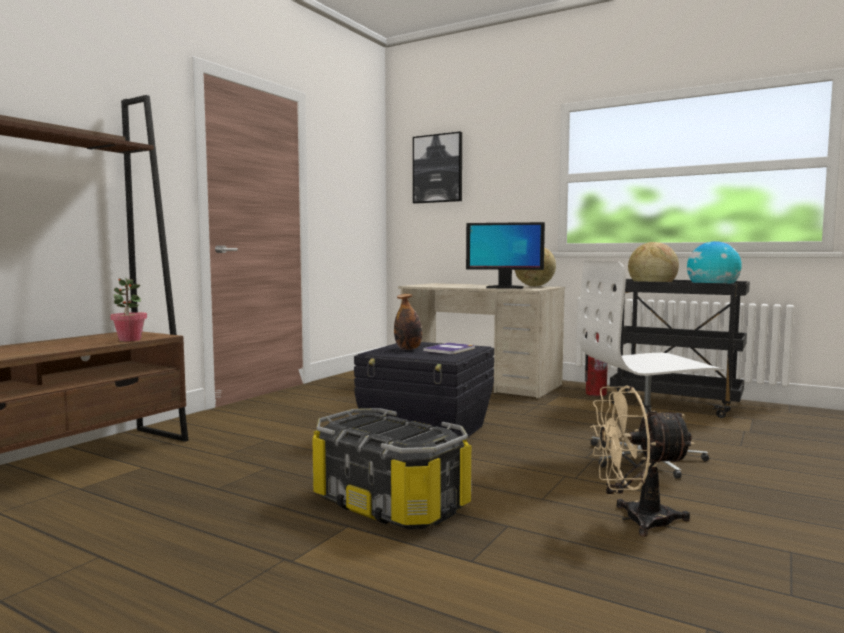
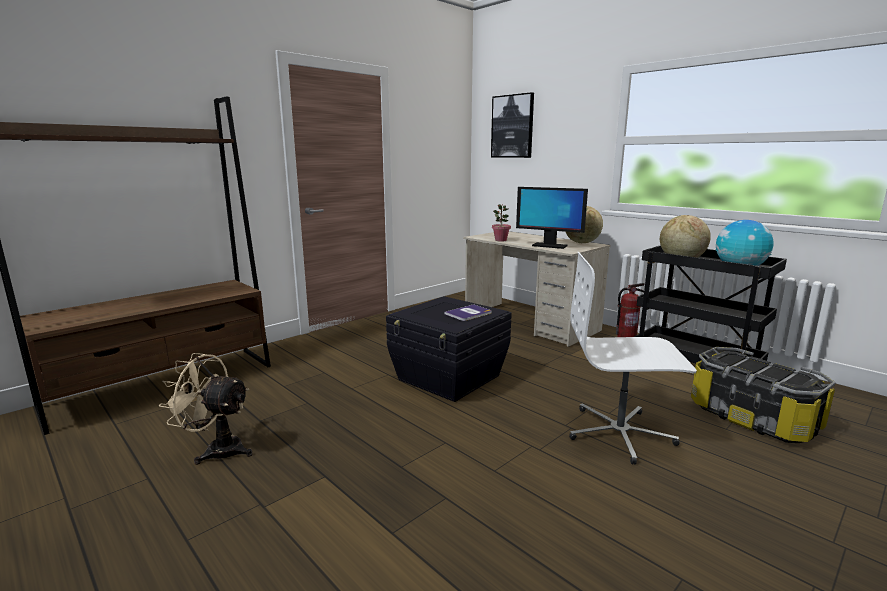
camera: 15 degrees right, 10 degrees up
potted plant [110,278,147,342] -> potted plant moved to [492,204,511,241]
storage box [312,408,472,530] -> storage box moved to [691,347,835,443]
bottle [394,294,422,350] -> none
beige fan [590,385,695,537] -> beige fan moved to [159,353,253,465]

